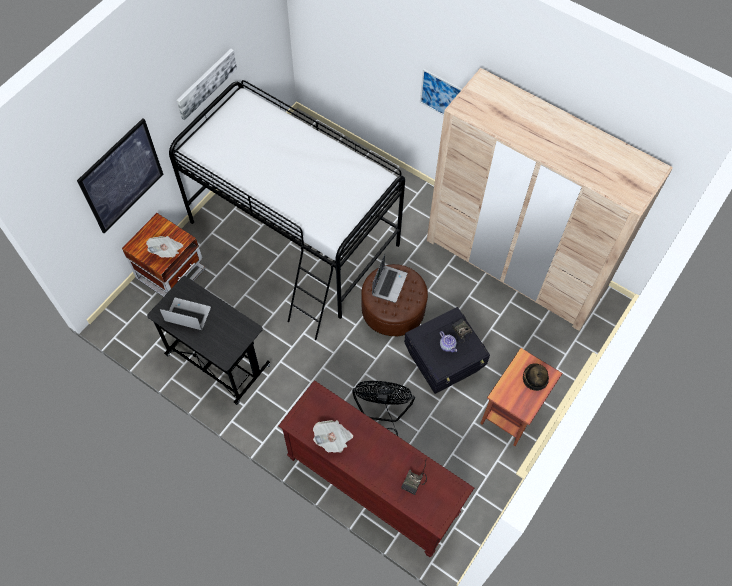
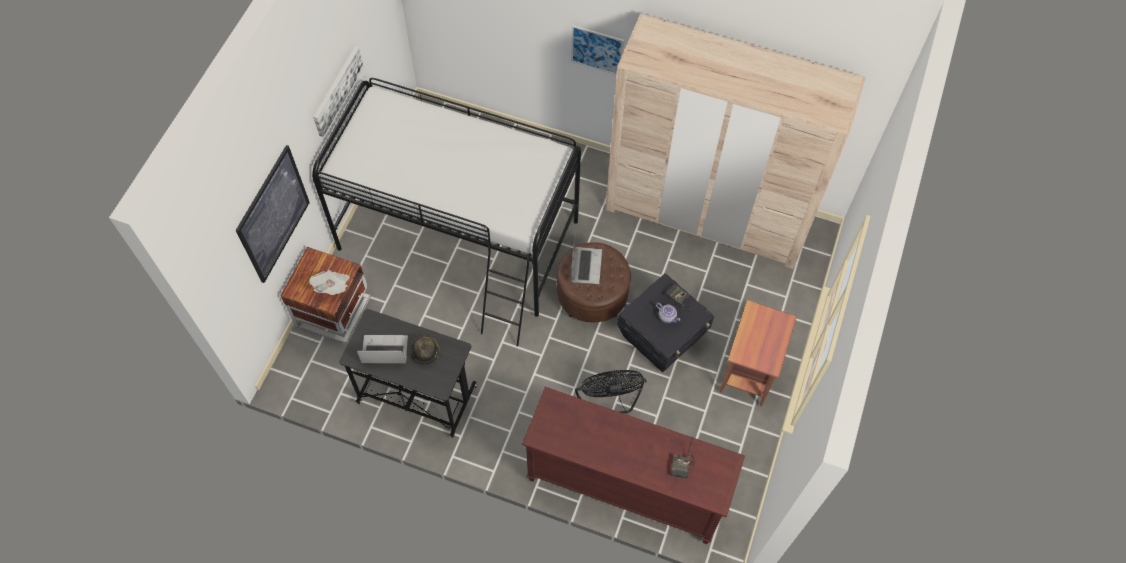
camera: 15 degrees left, 0 degrees up
newspaper [313,420,353,453] -> none
hat [523,363,549,391] -> hat moved to [410,335,440,365]

